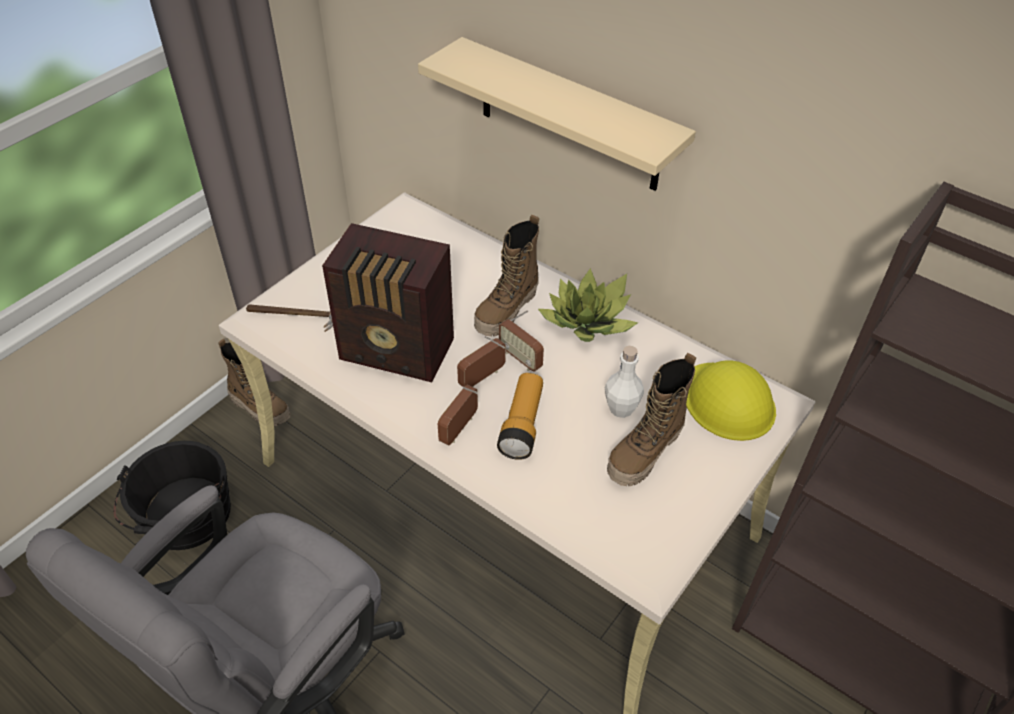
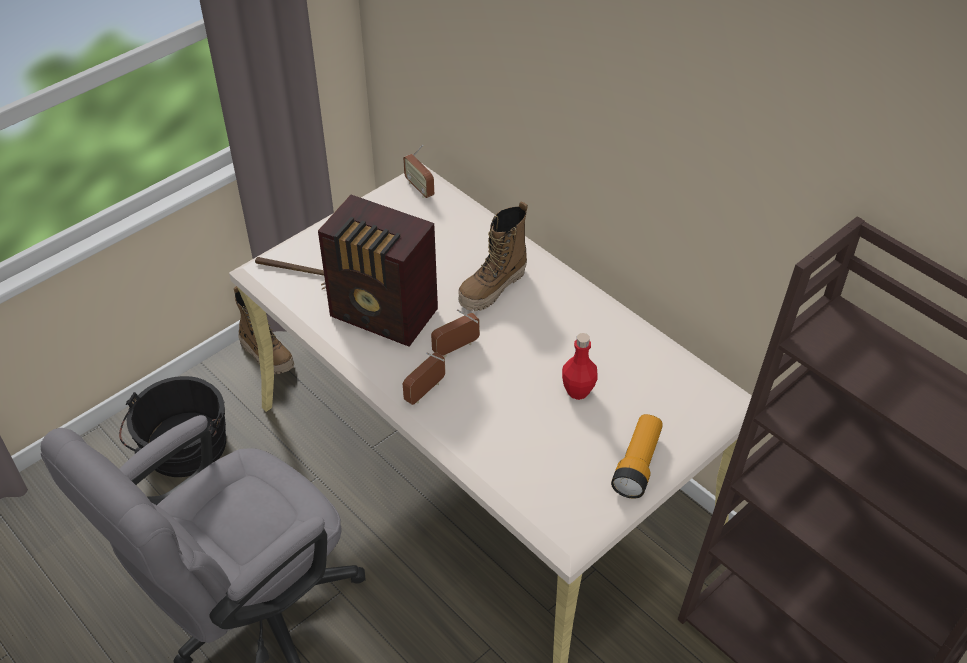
camera: 10 degrees right, 0 degrees up
beige shelf [418,37,696,191] -> none
flashlight [497,373,543,460] -> flashlight moved to [611,414,663,499]
radio [499,310,544,372] -> radio moved to [403,145,434,198]
potted plant [538,268,638,342] -> none
white bottle [605,346,644,418] -> red bottle [562,333,598,400]
boot [607,353,696,486] -> none
yellow hard hat [686,360,776,441] -> none

